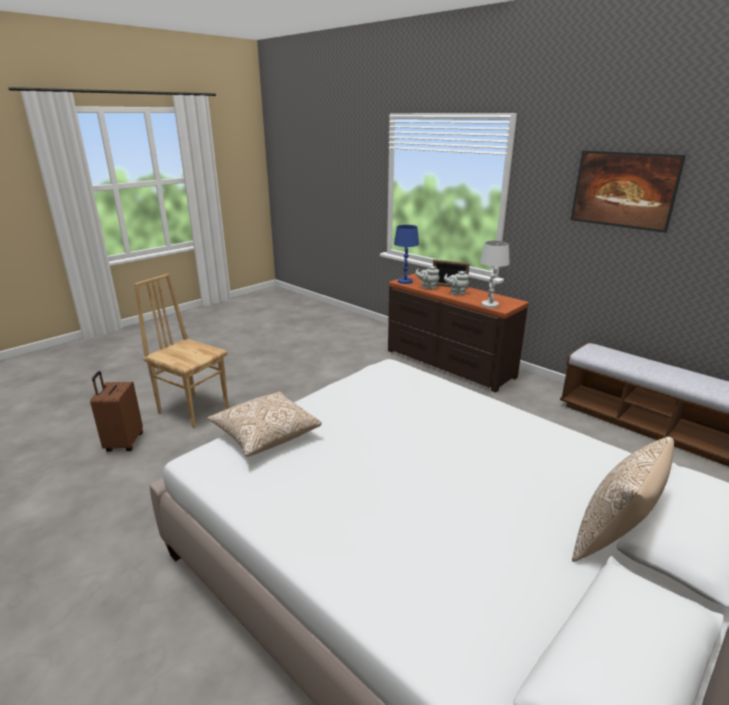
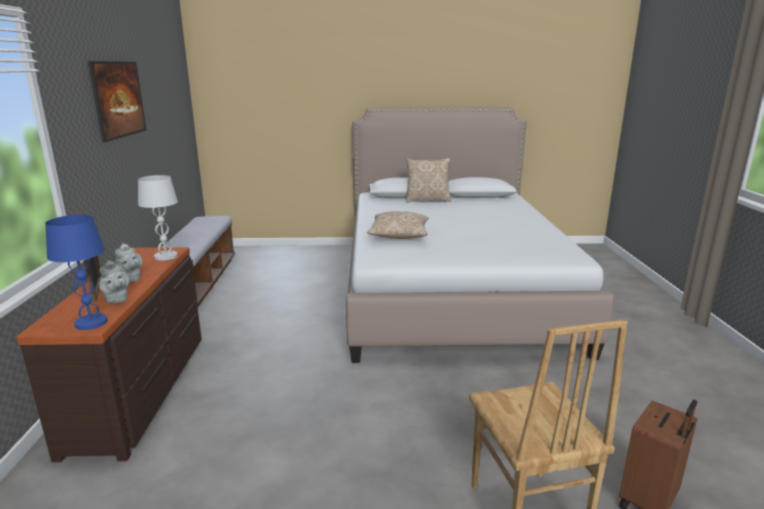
camera: 135 degrees left, 5 degrees down
pillow [207,391,322,457] -> pillow moved to [367,211,428,239]

